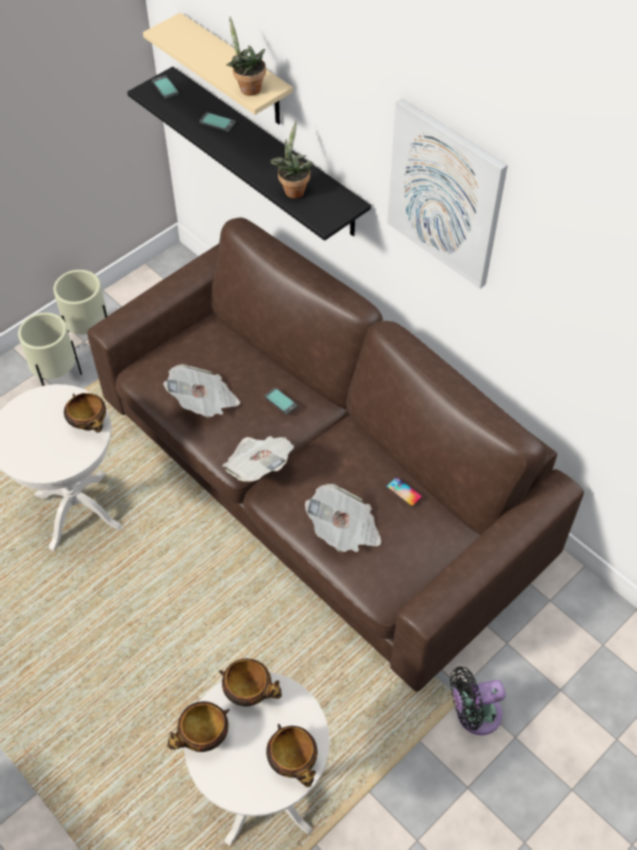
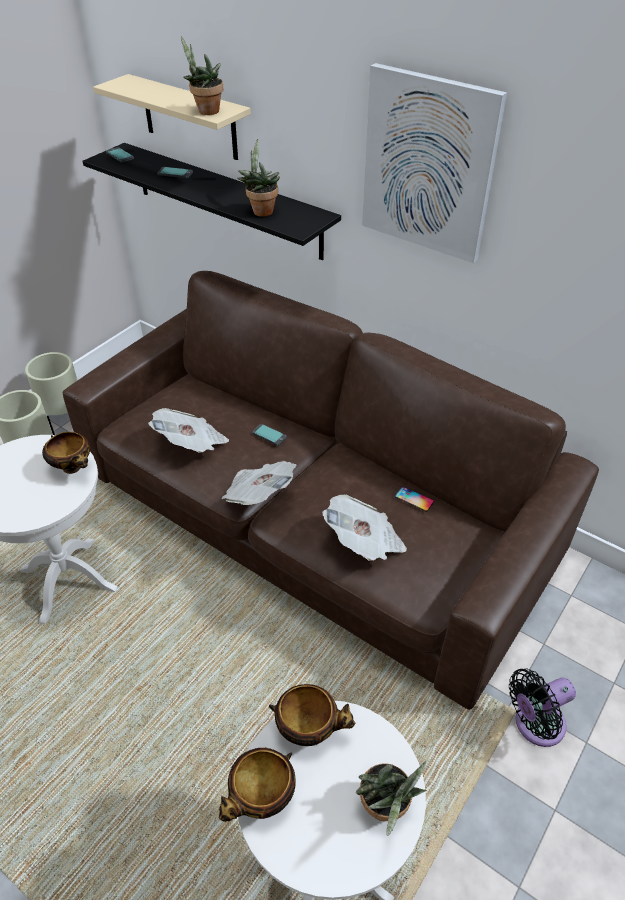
camera: 10 degrees left, 10 degrees down
bowl [266,724,318,787] -> potted plant [356,761,427,836]

